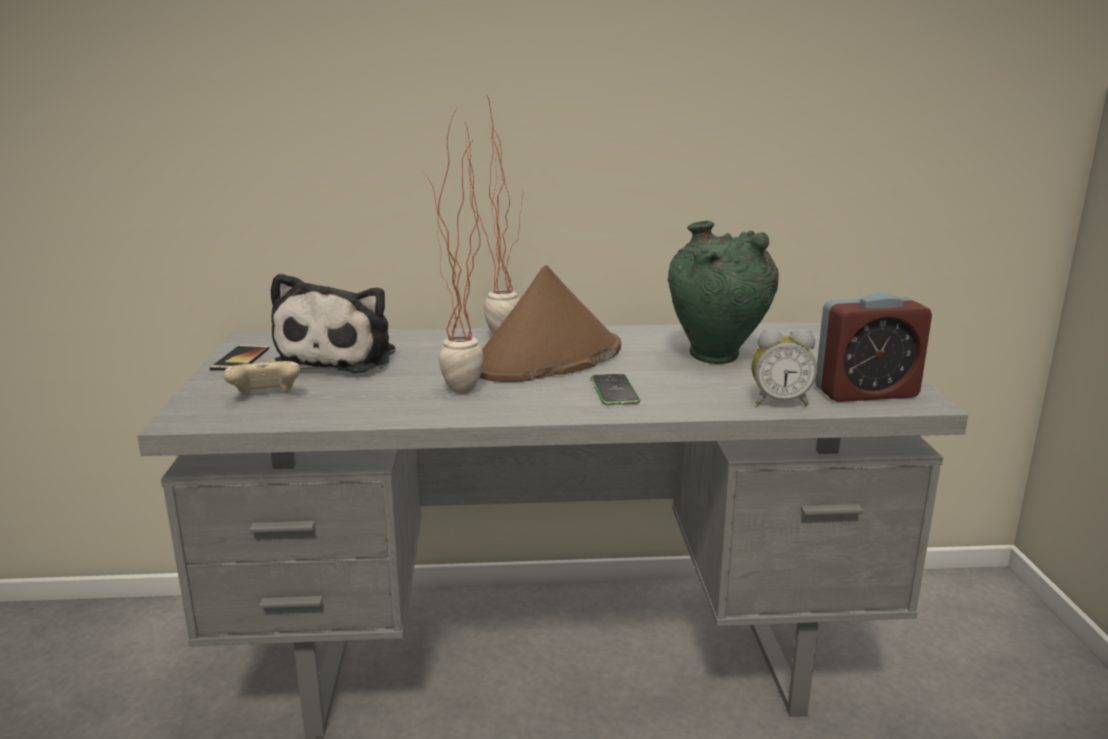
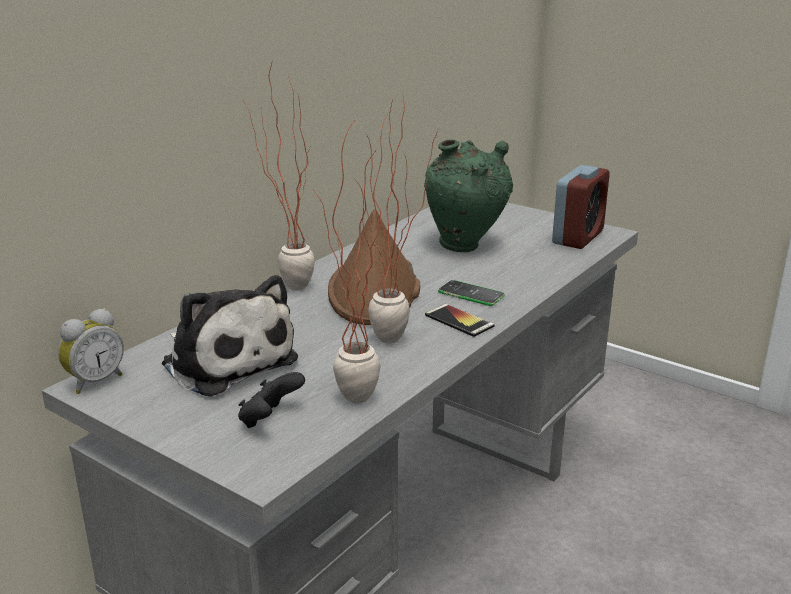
camera: 50 degrees left, 5 degrees up
phone [210,345,269,371] -> phone moved to [425,304,495,337]
beige game controller [224,360,300,396] -> black game controller [238,372,305,428]
alarm clock [752,329,817,406] -> alarm clock moved to [58,308,124,394]
none -> potted plant [313,123,380,404]

